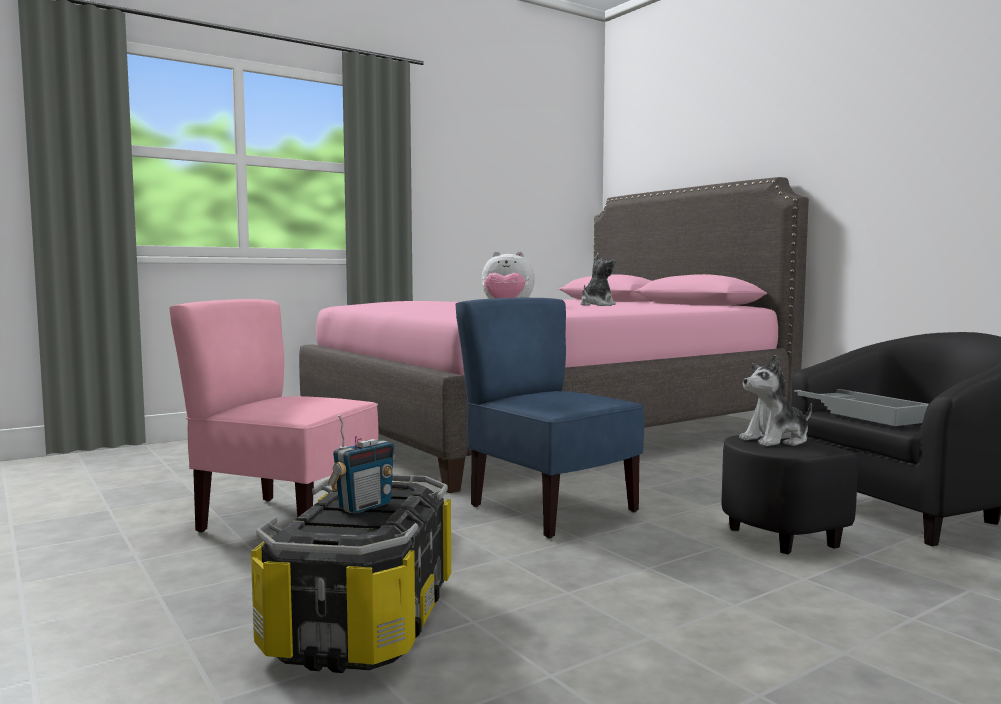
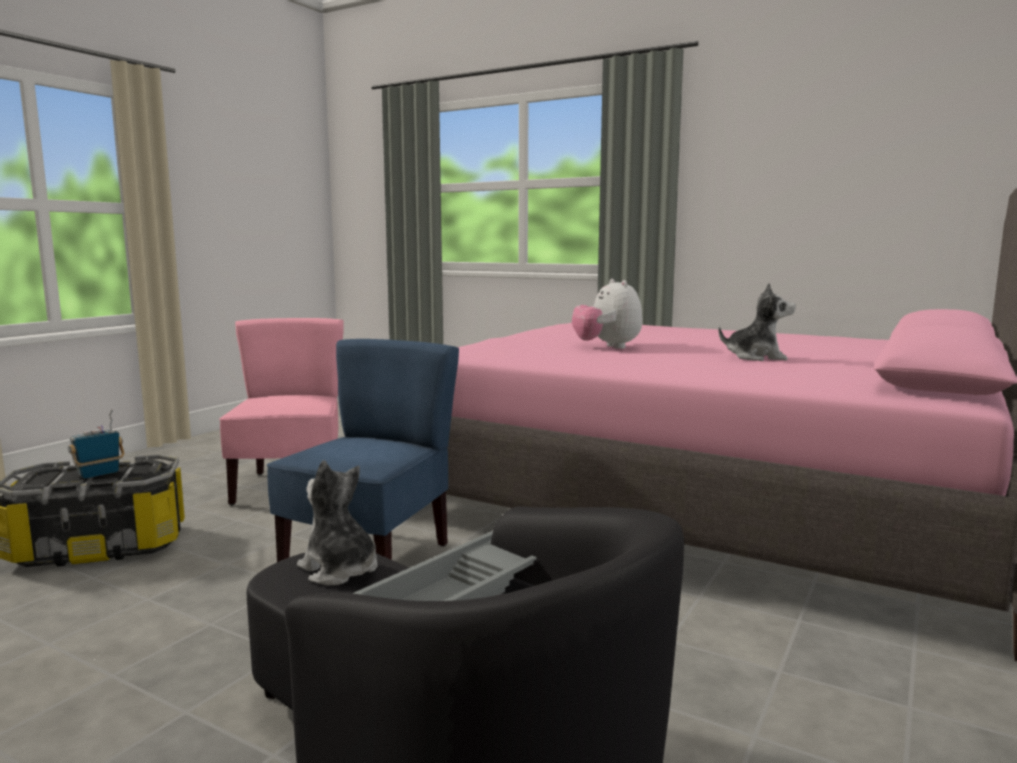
camera: 65 degrees right, 5 degrees up
radio [328,415,395,514] -> radio turned 120 degrees clockwise [68,409,124,479]

